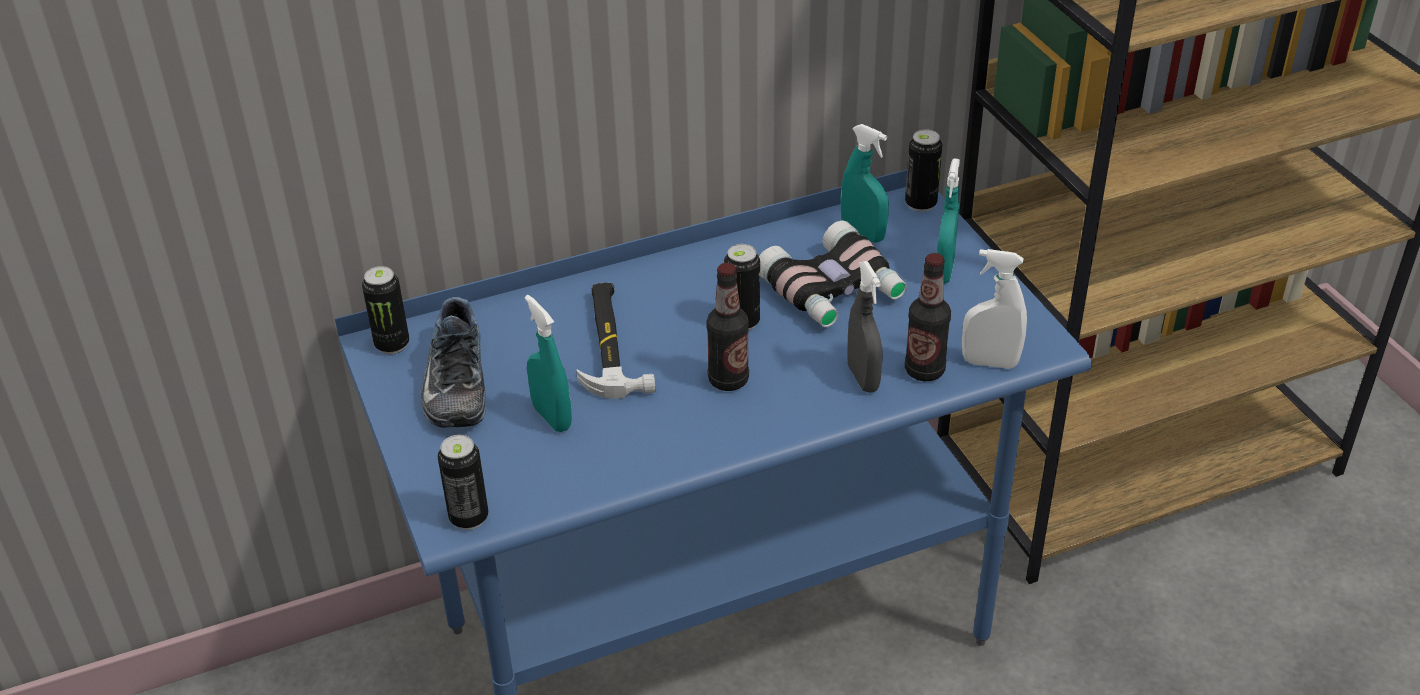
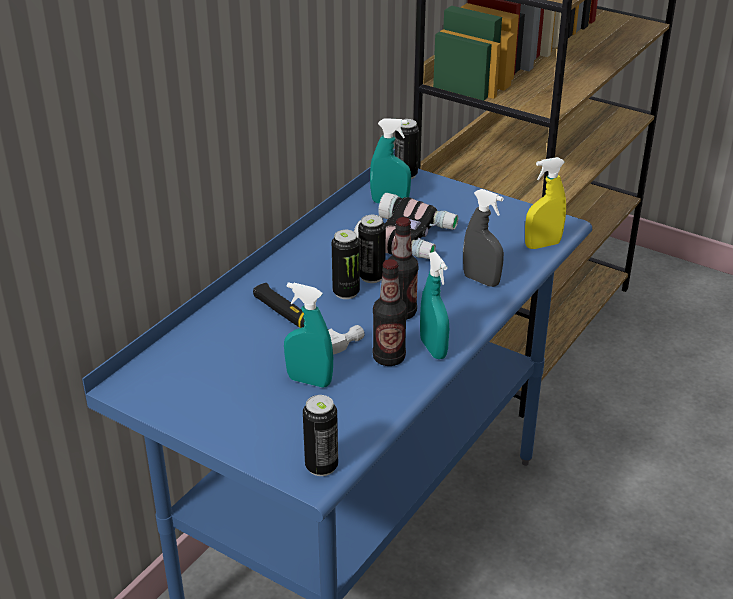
camera: 35 degrees left, 5 degrees down
can [362,266,409,354] -> can moved to [332,230,360,299]
shoe [421,297,486,428] -> none
bottle [905,253,951,381] -> bottle moved to [372,259,407,366]
turquoise spray bottle [937,159,960,284] -> turquoise spray bottle moved to [420,251,449,359]
white spray bottle [962,249,1027,369] -> yellow spray bottle [525,157,566,249]

